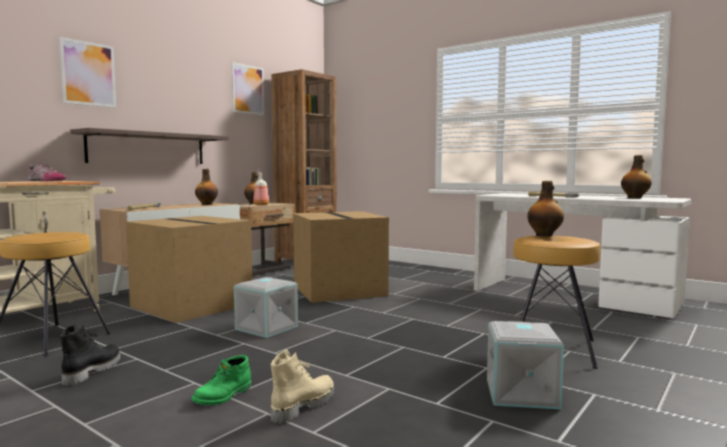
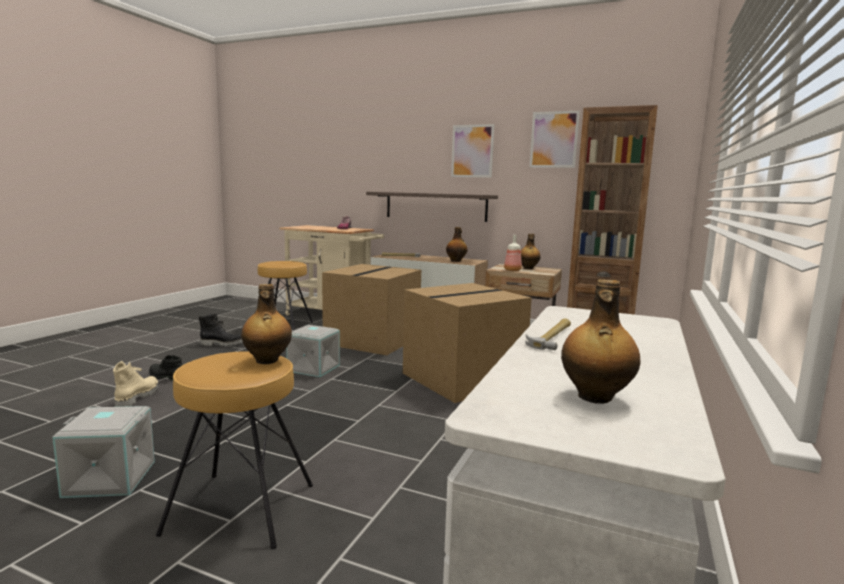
camera: 75 degrees right, 5 degrees up
picture [59,37,116,108] -> picture moved to [451,124,494,178]
green boot [192,355,251,405] -> black boot [149,355,183,380]
beige boot [271,349,335,424] -> beige boot turned 105 degrees counterclockwise [113,361,159,407]

